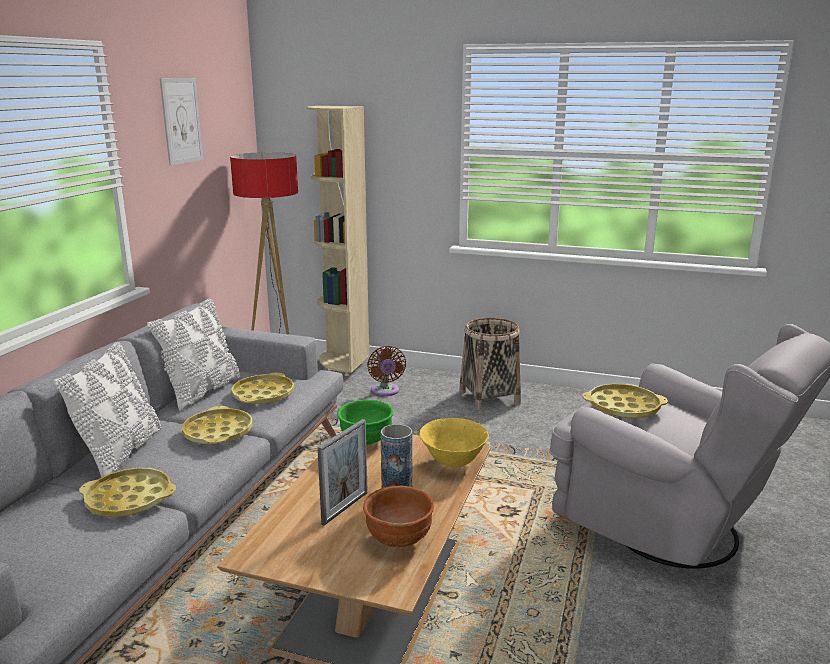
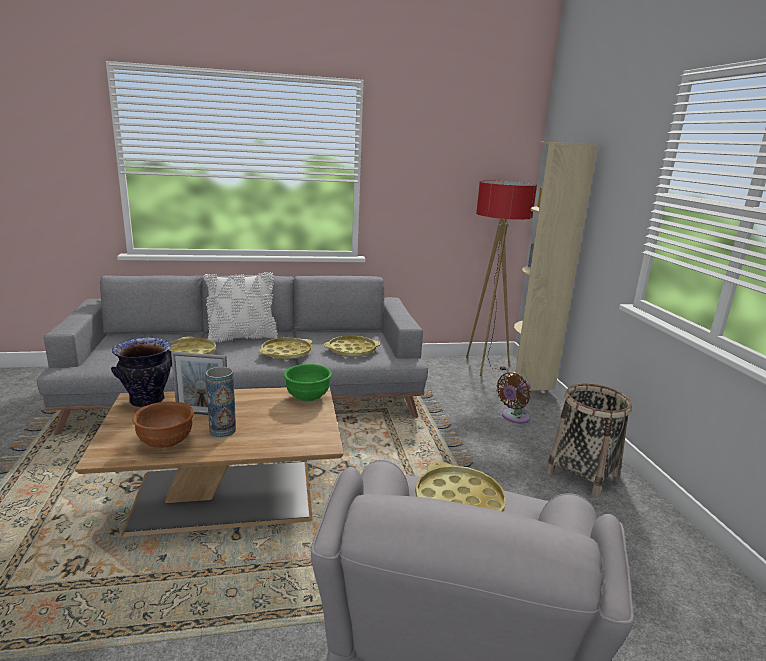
camera: 60 degrees right, 0 degrees up
white pillow [147,299,241,411] -> none
picture [160,78,203,166] -> none
yellow bowl [420,418,489,468] -> none
none -> vase [111,337,172,407]

